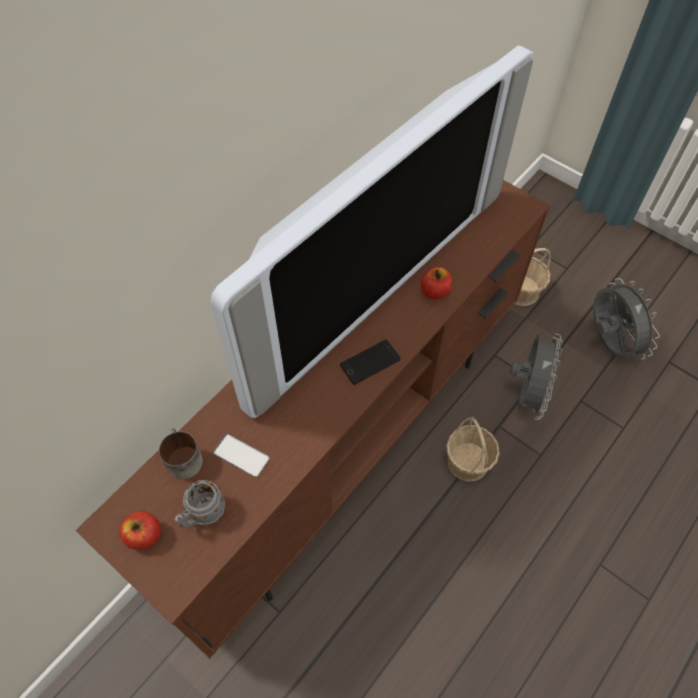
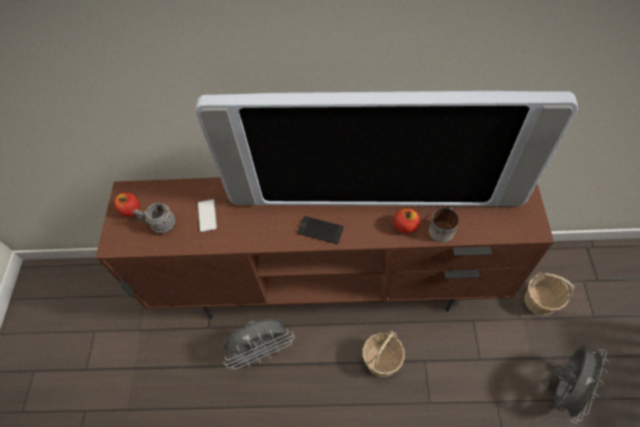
camera: 55 degrees right, 0 degrees up
mug [159,428,203,479] -> mug moved to [429,207,459,243]
grey fan [510,333,563,420] -> grey fan moved to [223,319,294,370]

